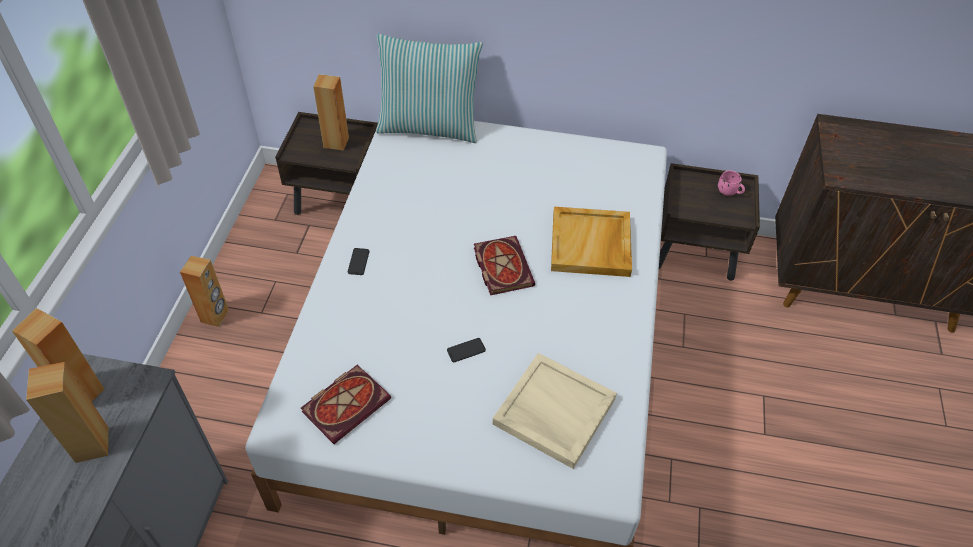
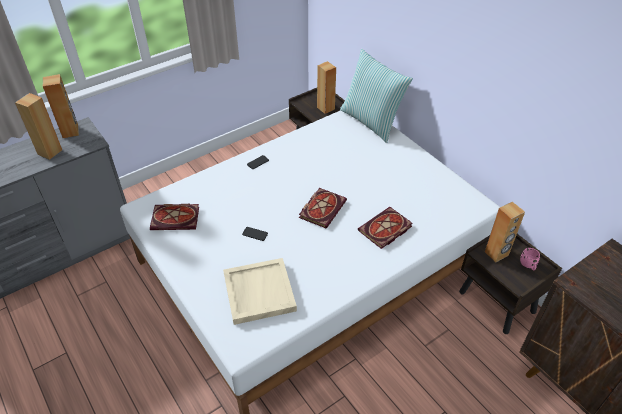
camera: 45 degrees right, 5 degrees down
brown speaker [180,256,229,327] -> brown speaker moved to [485,202,525,262]
beige tray [551,207,632,277] -> book [358,207,413,249]

